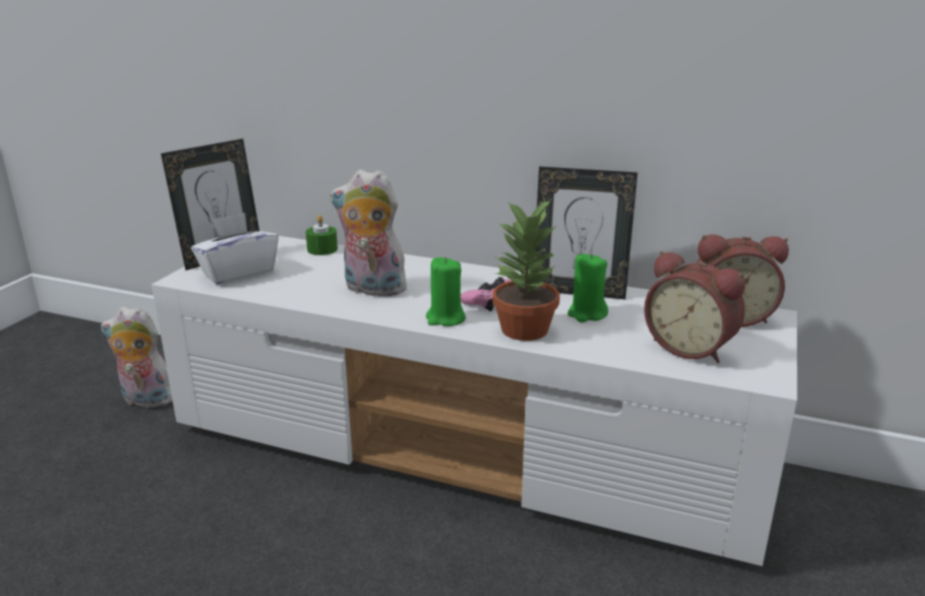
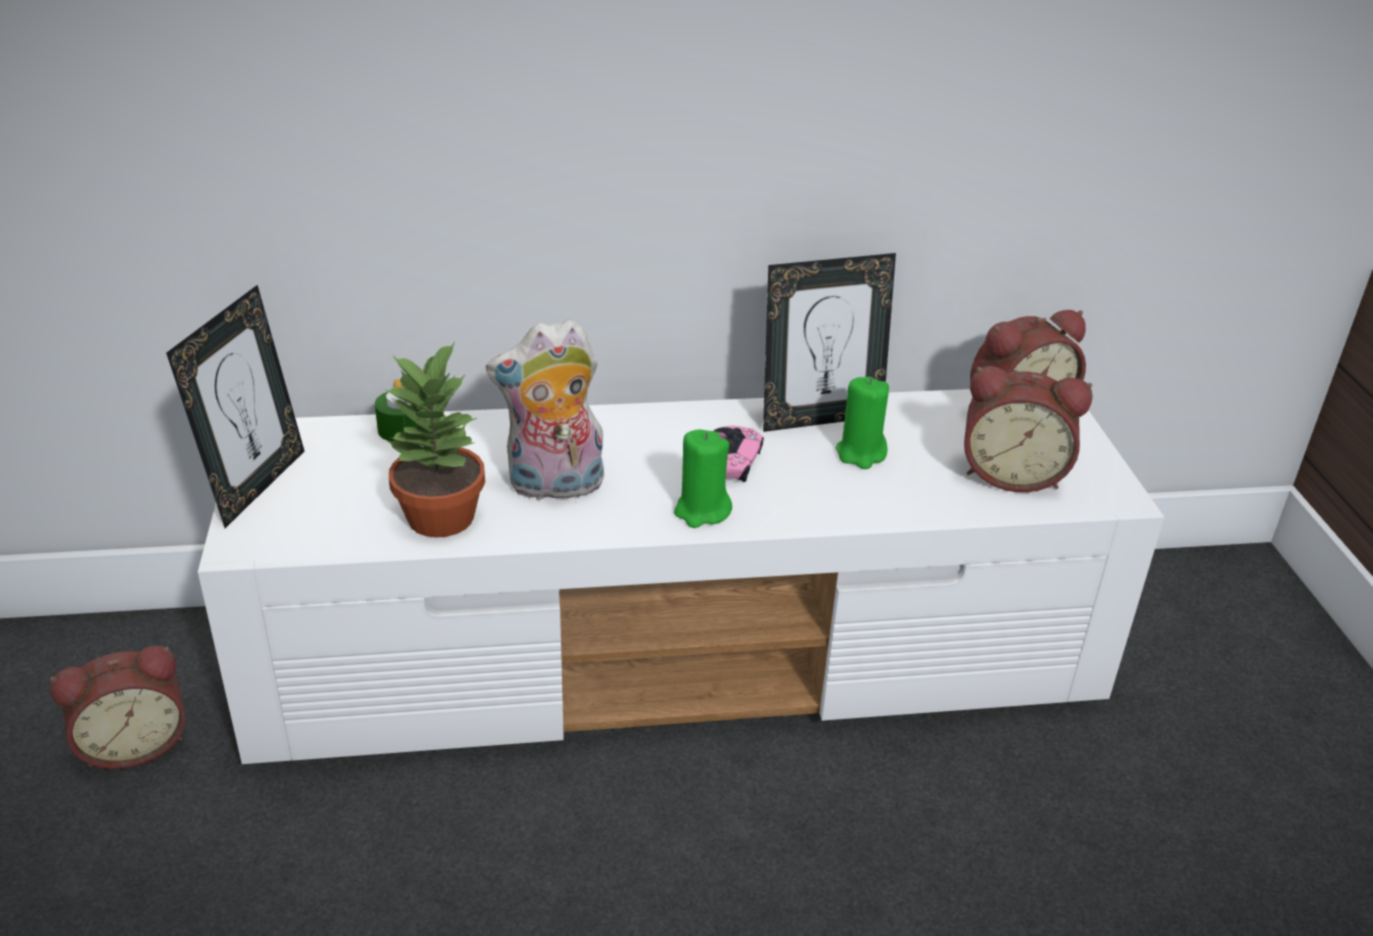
camera: 30 degrees left, 10 degrees up
plush toy [101,307,173,408] -> alarm clock [50,645,186,769]
white tissue box [191,213,279,285] -> none
potted plant [493,200,560,341] -> potted plant moved to [384,342,485,538]

